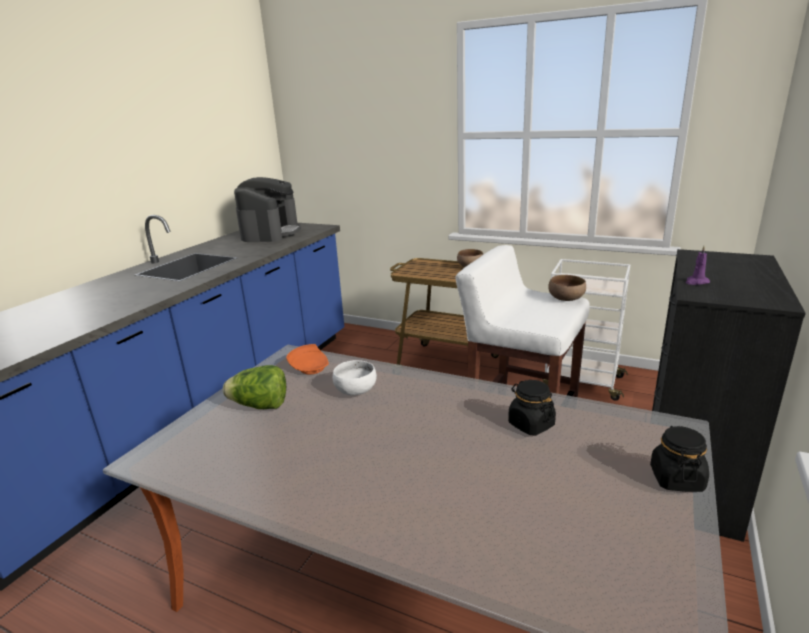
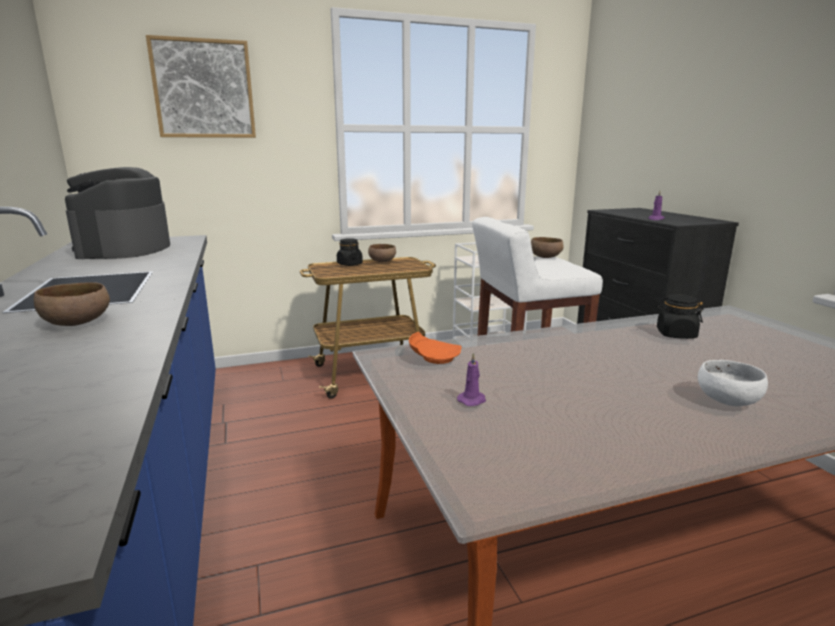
camera: 45 degrees left, 5 degrees down
lettuce [223,365,286,409] -> purple candle [457,353,486,406]
coffee machine [234,177,301,242] -> coffee machine turned 150 degrees counterclockwise [65,167,170,259]
white bowl [333,360,377,395] -> white bowl moved to [698,360,768,406]
black jar [650,426,709,492] -> black jar moved to [337,238,363,266]
none -> brown bowl [34,282,110,326]
none -> picture [146,35,256,138]

